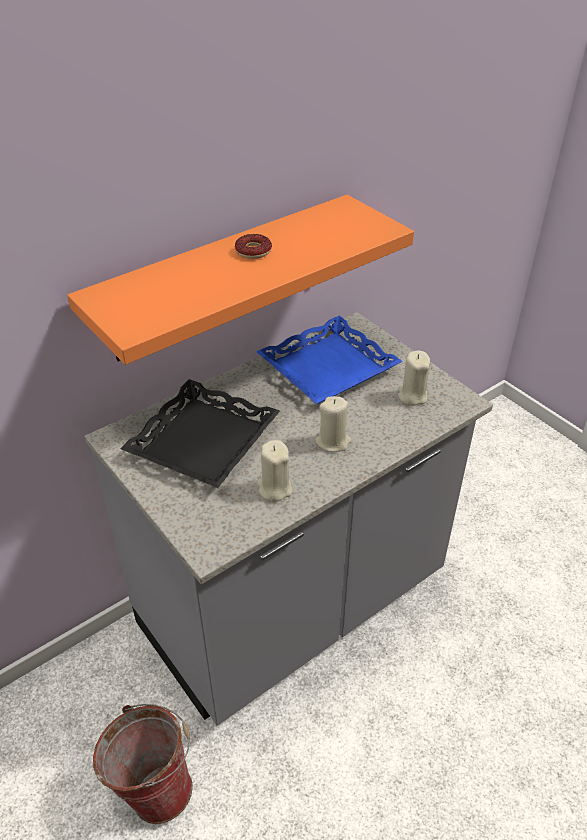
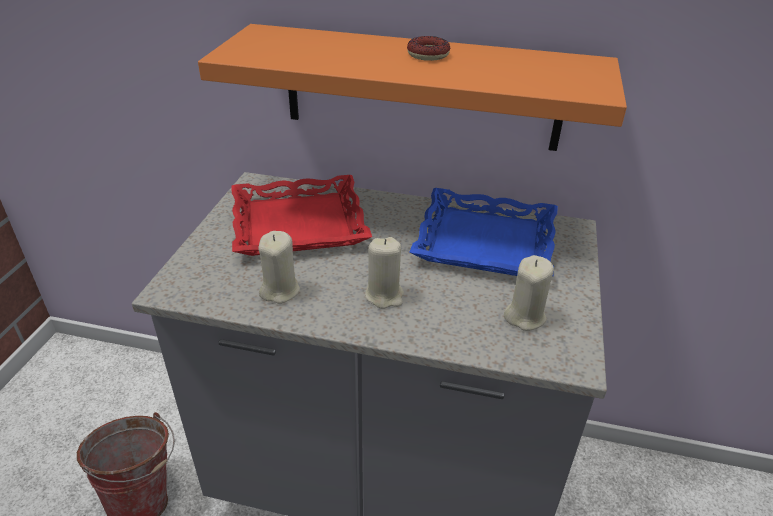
camera: 50 degrees right, 5 degrees down
black tray [120,379,280,488] -> red tray [232,175,372,256]

